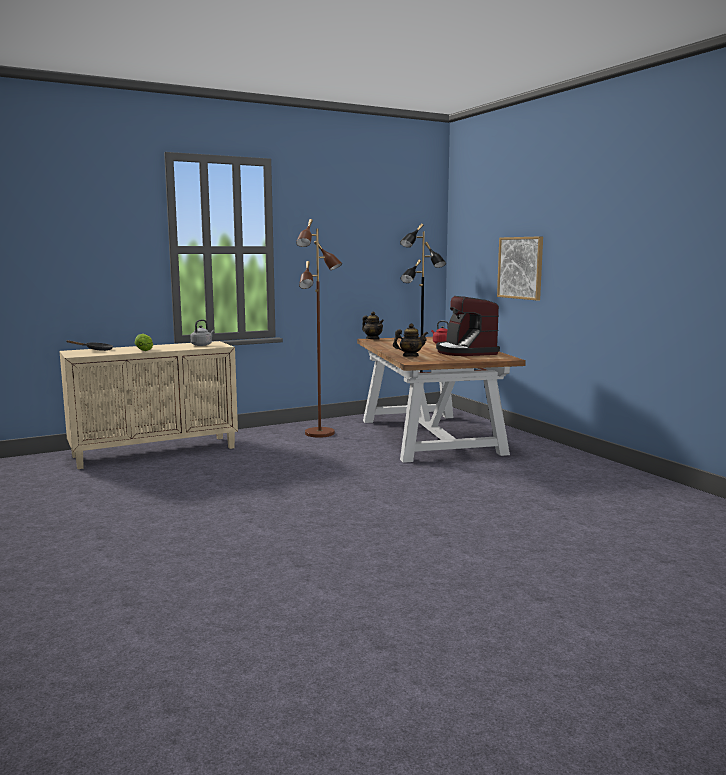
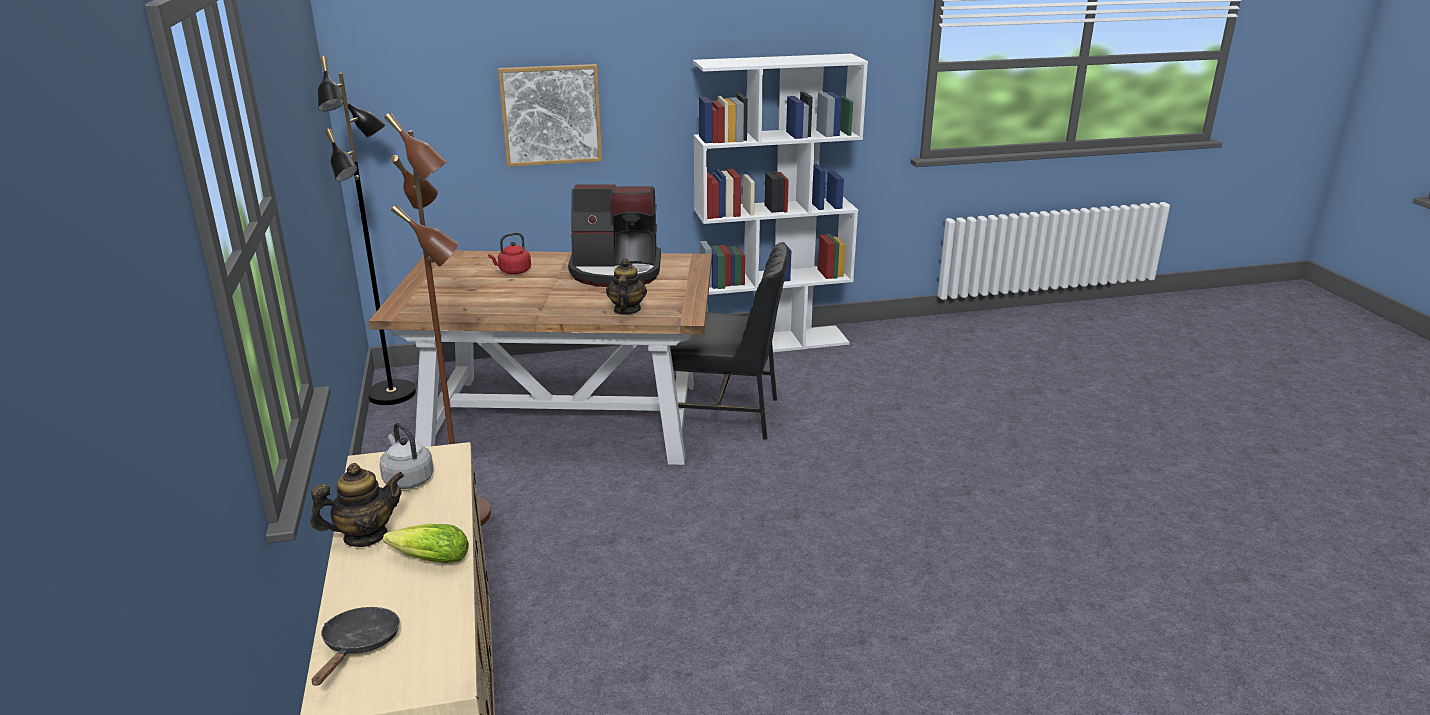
camera: 75 degrees left, 15 degrees up
teapot [362,311,384,339] -> teapot moved to [310,463,404,547]
none -> black chair [670,243,790,440]
none -> white bookcase [693,54,868,352]

